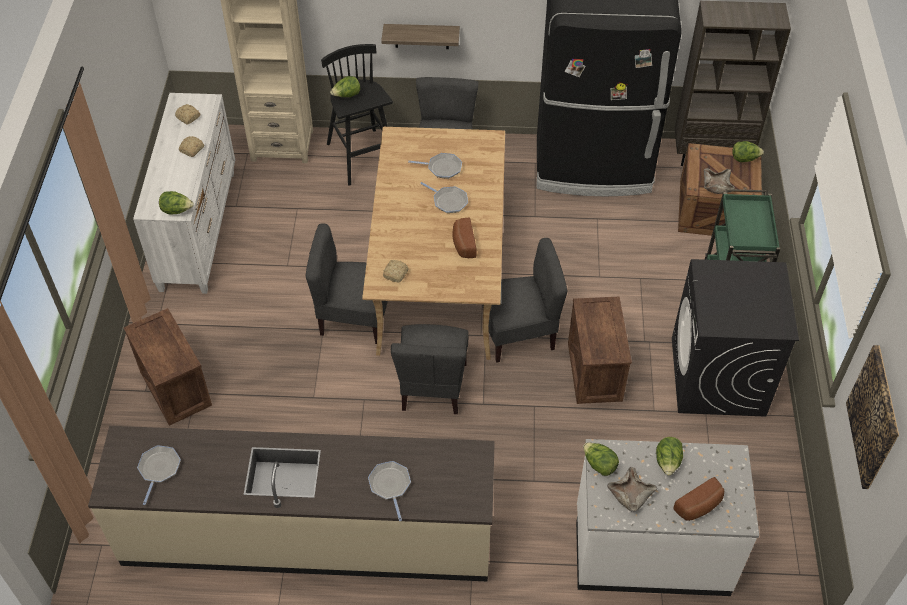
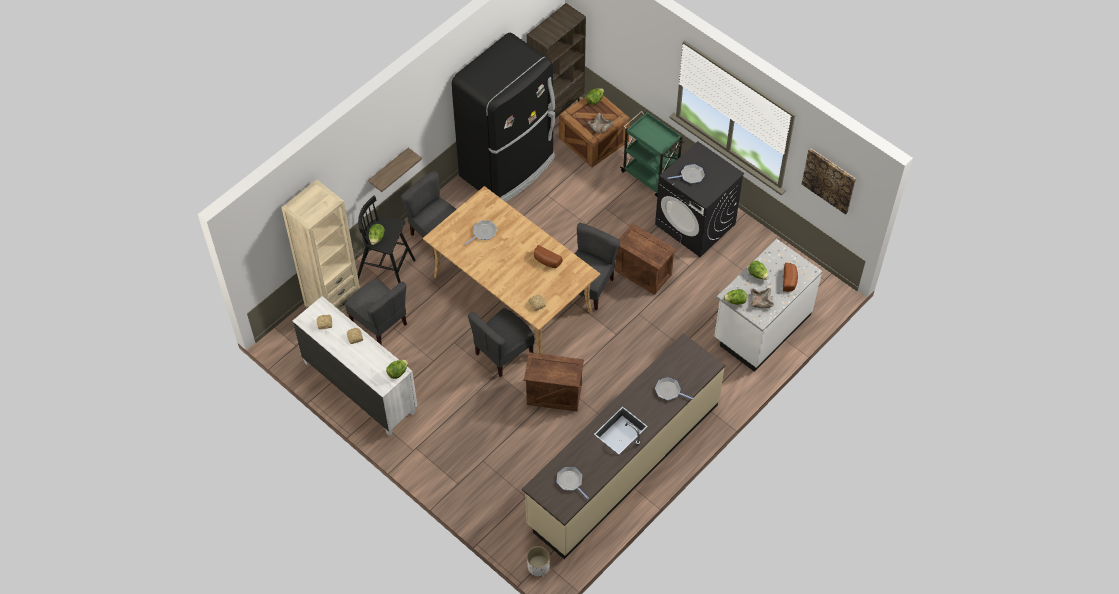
camera: 50 degrees left, 5 degrees up
crate [124,308,212,426] -> crate moved to [524,352,584,411]
grey chair [391,324,469,414] -> grey chair moved to [345,278,407,344]
frying pan [420,182,468,213] -> frying pan moved to [668,164,705,184]
none -> white planter [527,546,550,576]

